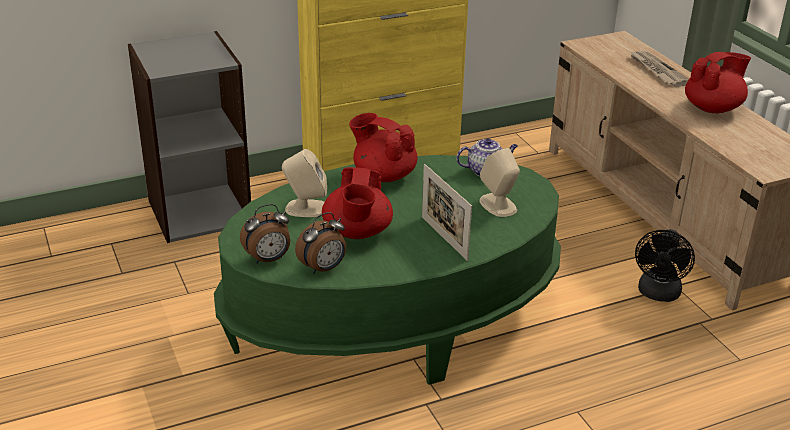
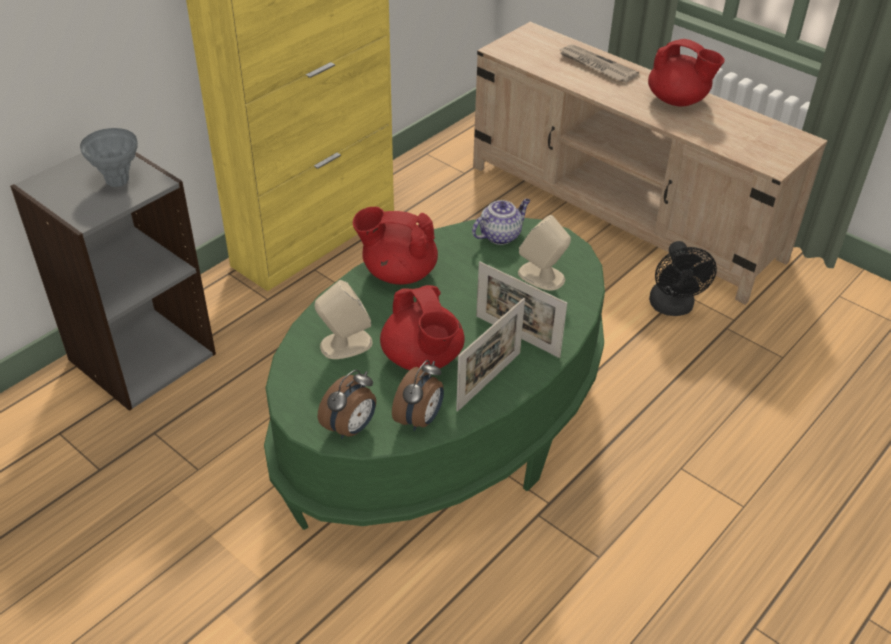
camera: 25 degrees left, 10 degrees up
red teapot [685,52,751,113] -> red teapot turned 90 degrees clockwise [648,39,725,107]
none -> grey vase [80,128,138,187]
none -> picture frame [456,298,525,411]

